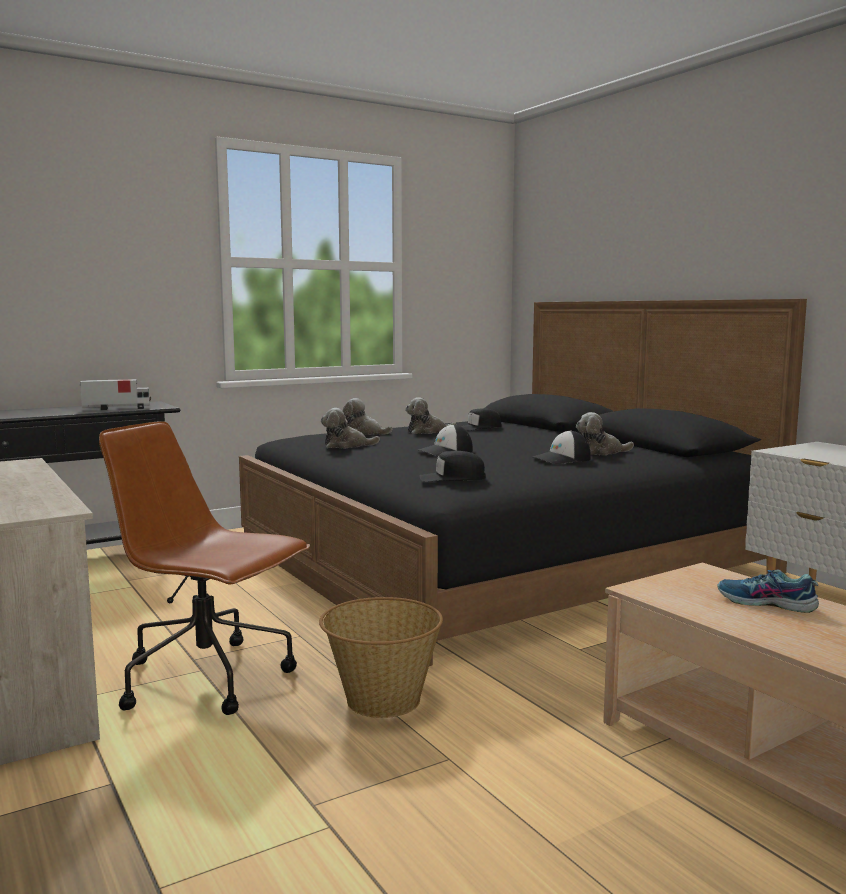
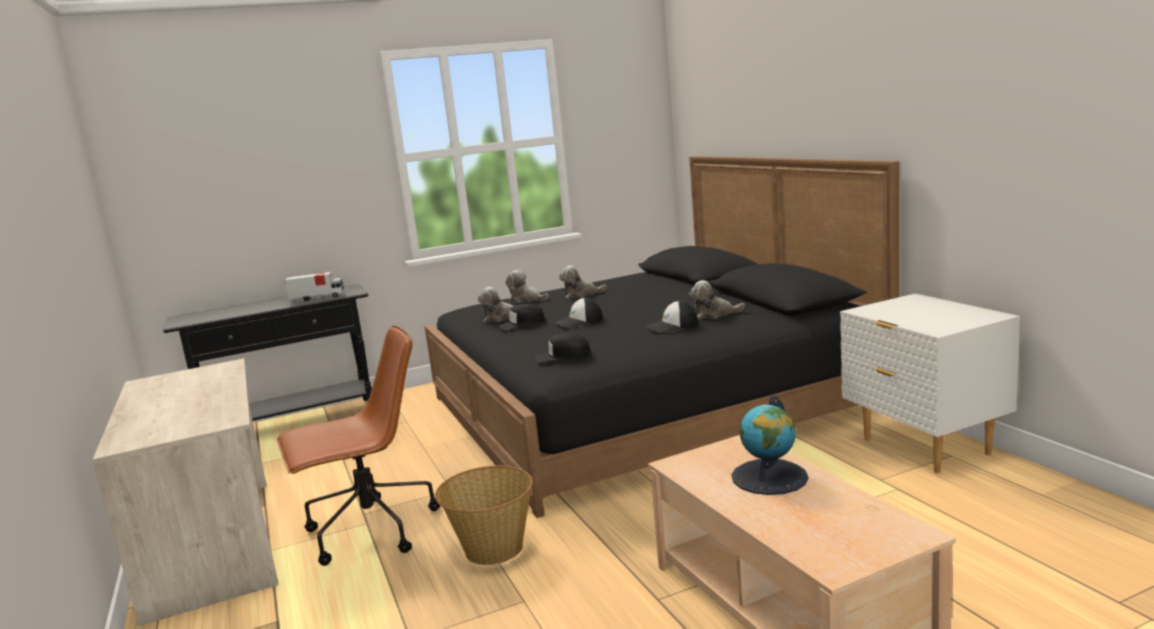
camera: 10 degrees right, 5 degrees up
brown office chair [99,421,310,715] -> brown office chair turned 120 degrees clockwise [277,326,440,566]
black cap [461,408,502,431] -> black cap moved to [498,304,545,331]
shoe [717,569,819,613] -> globe [731,395,808,495]

